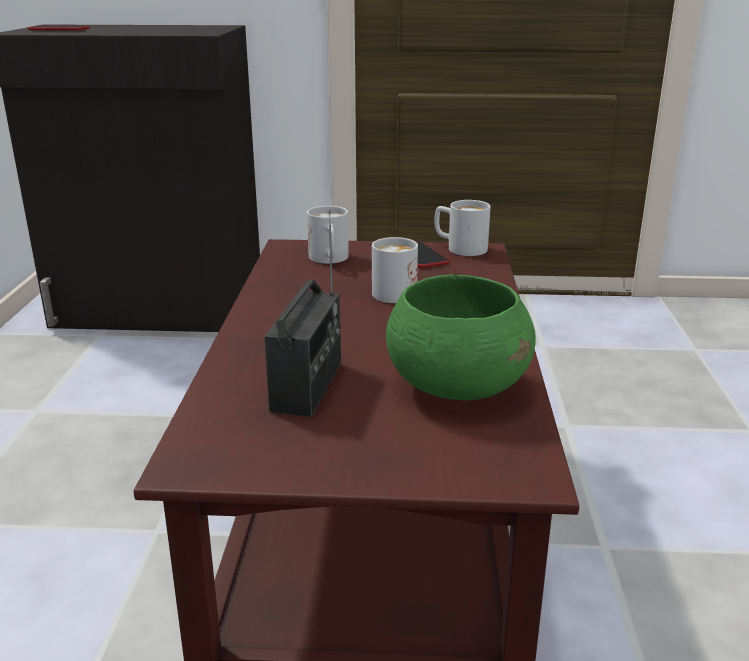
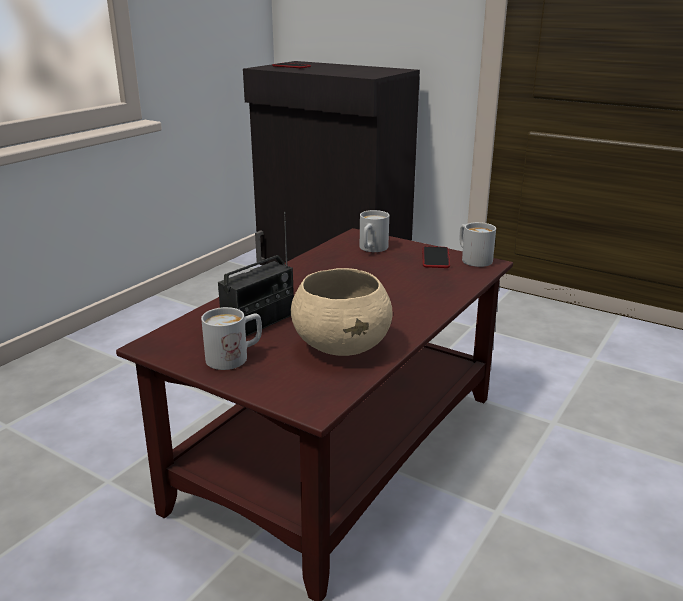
camera: 30 degrees right, 0 degrees up
white mug [372,237,418,303] -> white mug moved to [201,307,262,370]
green bowl [386,274,536,400] -> beige bowl [291,268,393,356]

